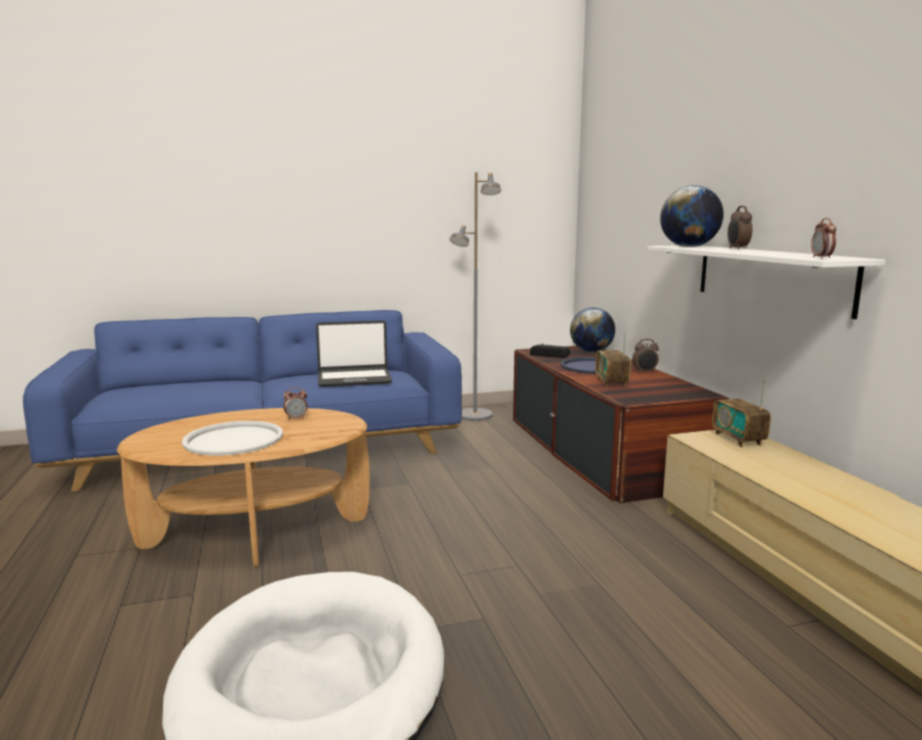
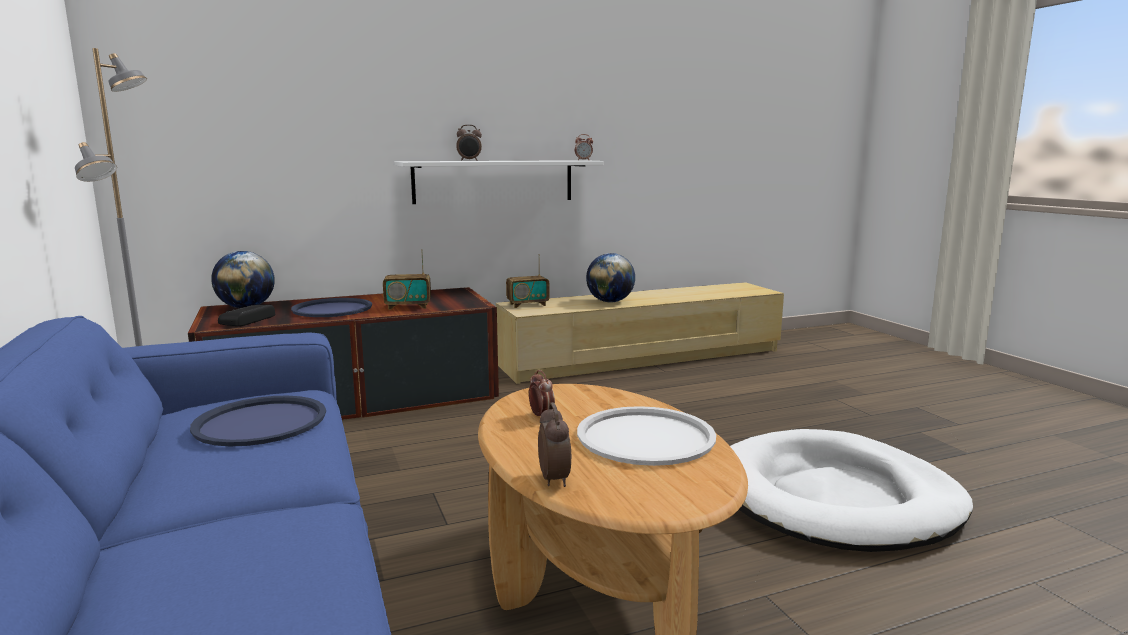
camera: 95 degrees left, 0 degrees up
laptop [316,320,392,387] -> blue tray [190,396,326,446]
alarm clock [632,339,659,373] -> alarm clock moved to [538,402,571,487]
globe [660,185,724,247] -> globe moved to [586,253,635,303]

